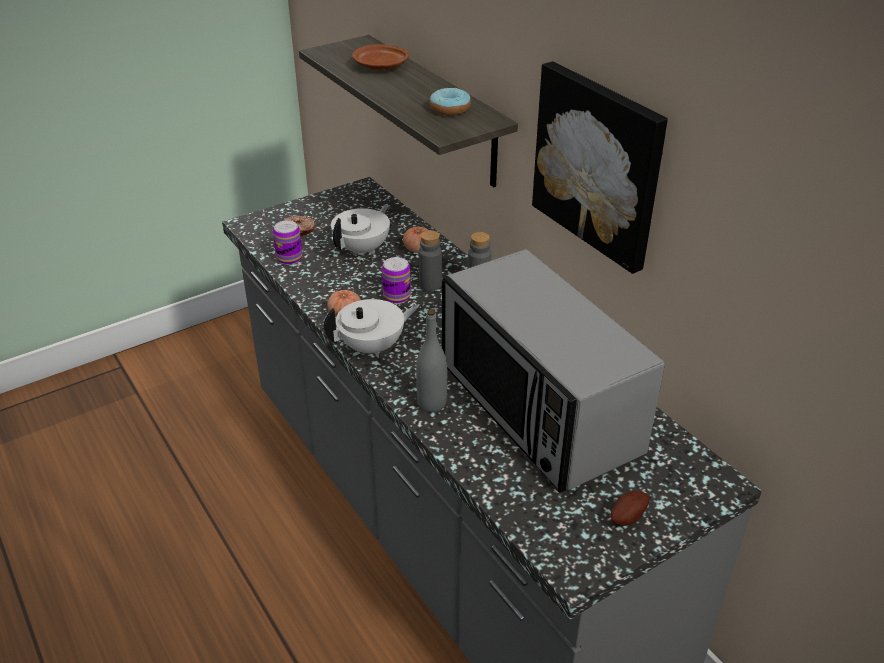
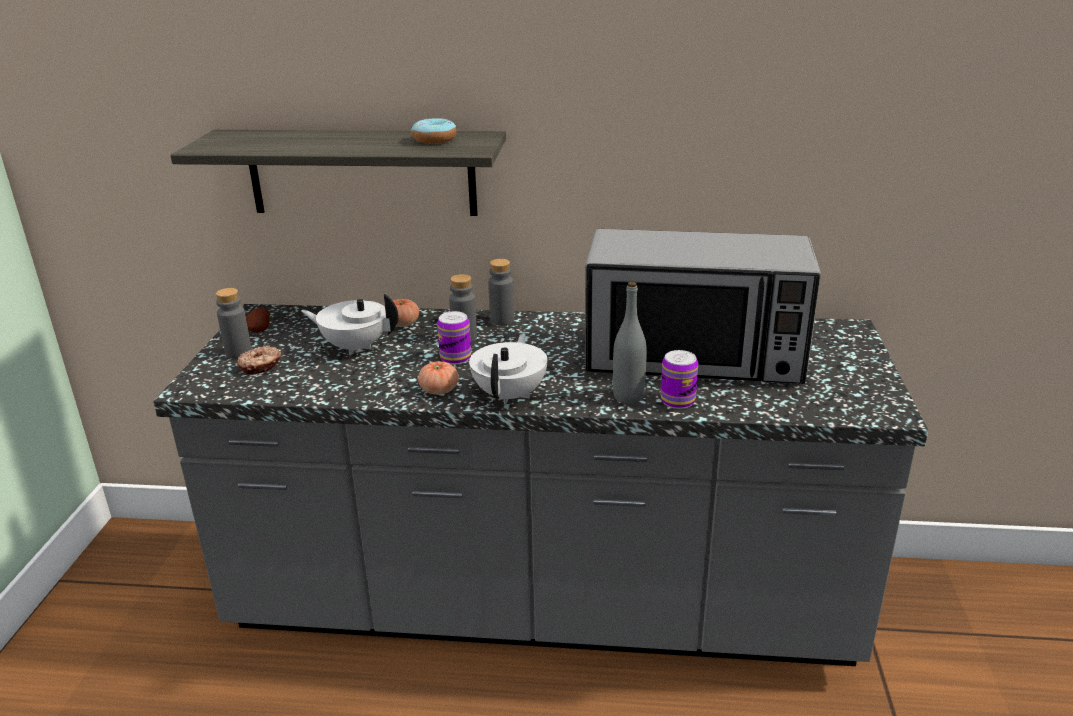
camera: 50 degrees left, 10 degrees down
can [273,220,302,265] -> can moved to [661,350,698,409]
white teapot [331,204,390,256] -> white teapot turned 60 degrees counterclockwise [301,294,399,355]
brown plate [352,44,409,70] -> none
picture [532,61,668,274] -> none
potato [611,491,649,526] -> potato moved to [246,308,270,333]
none -> grey bottle [216,288,252,358]

